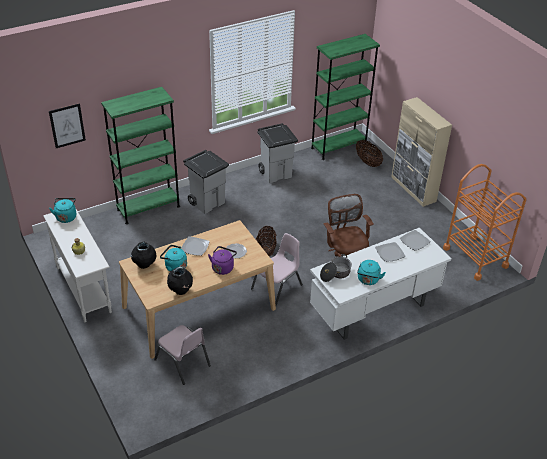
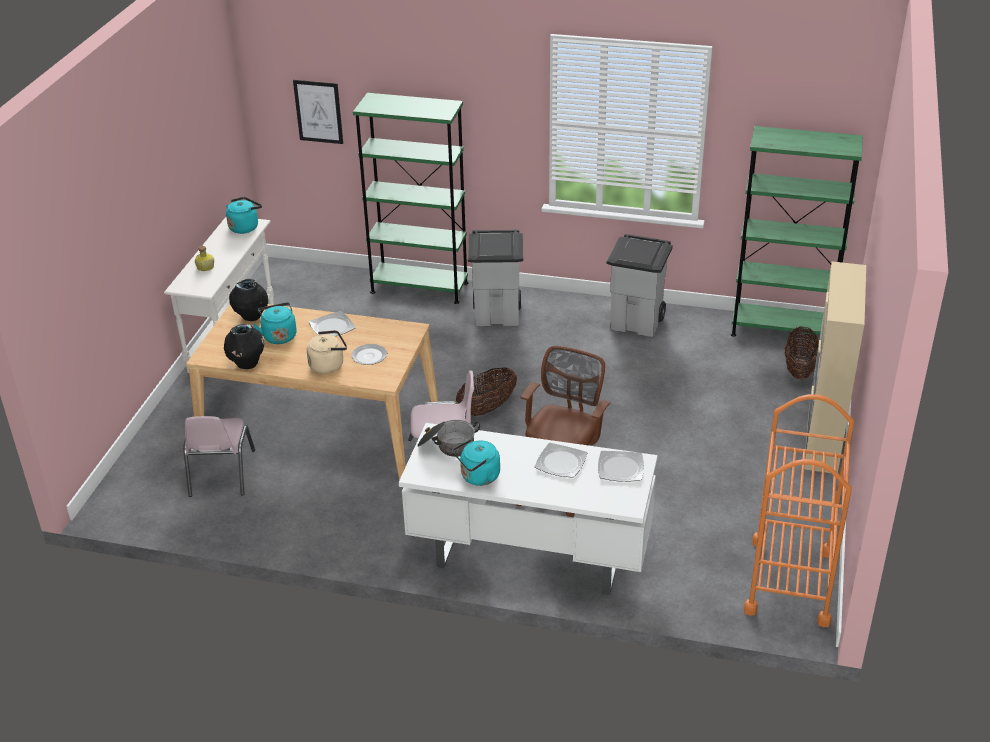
camera: 45 degrees right, 5 degrees down
purple kettle [208,246,237,275] -> beige kettle [307,330,347,374]

